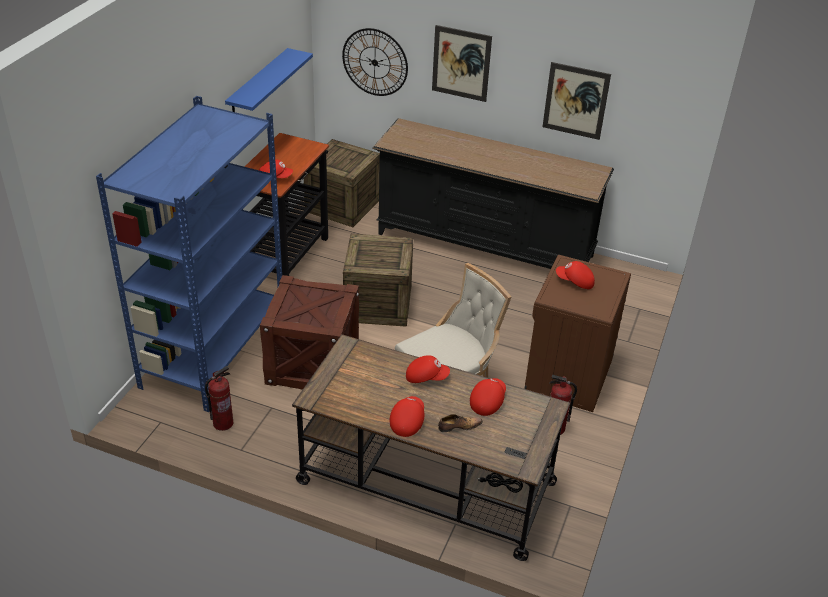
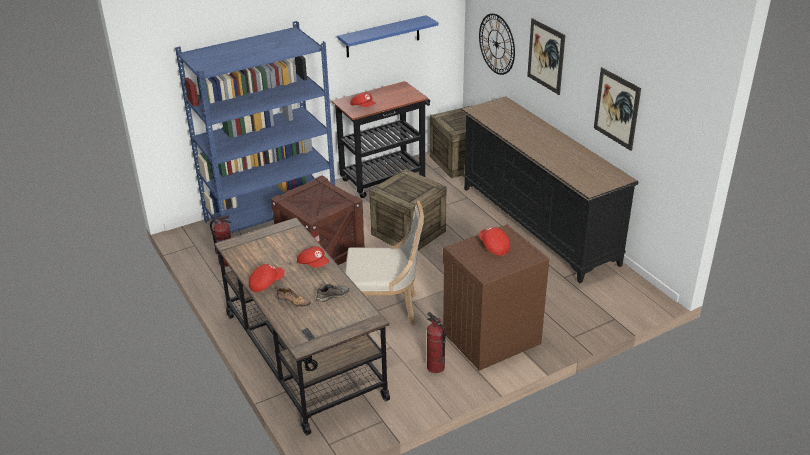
camera: 40 degrees right, 5 degrees down
red cap [470,378,506,416] -> grey shoe [316,284,350,302]

